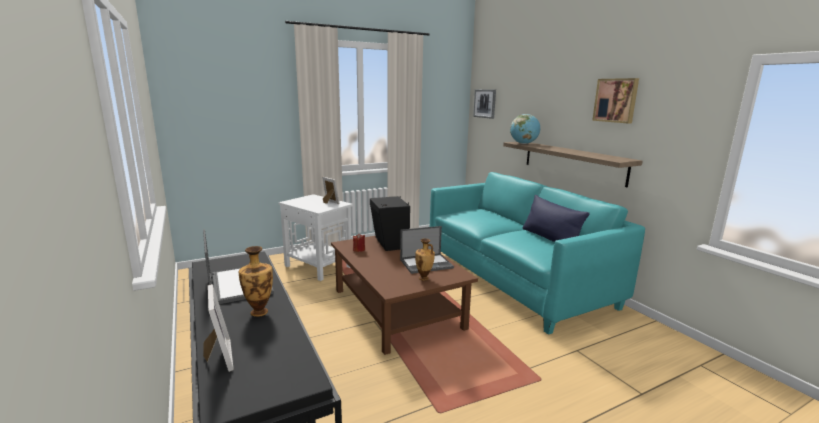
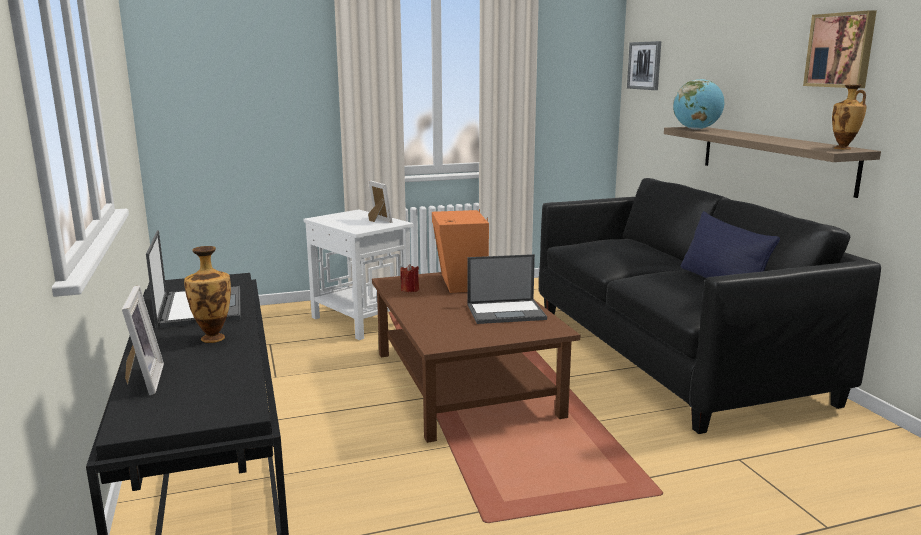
camera: 10 degrees right, 0 degrees up
black speaker [370,196,410,251] -> orange speaker [432,209,489,293]
vase [415,238,435,280] -> vase moved to [832,84,867,150]
turquoise sofa [430,172,645,335] -> black sofa [539,178,881,434]

